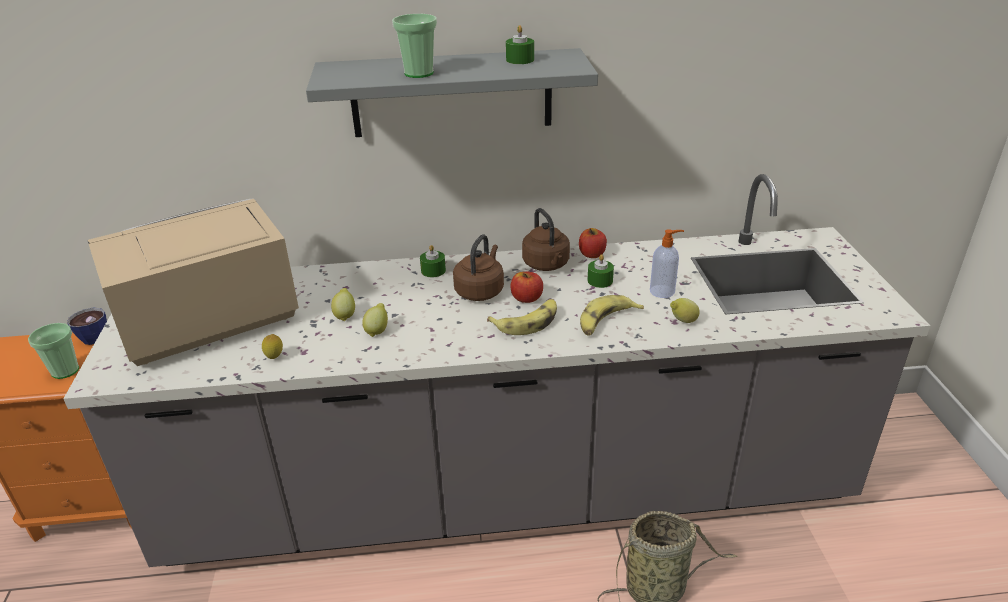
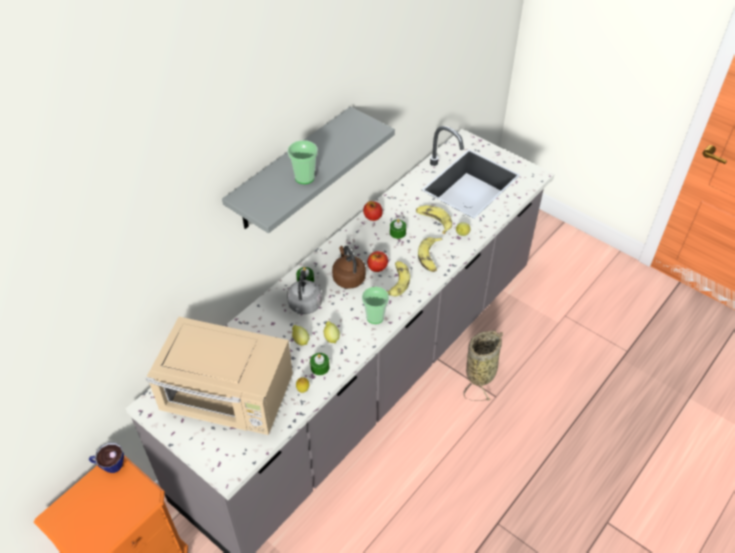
camera: 45 degrees left, 15 degrees up
cup [28,323,79,379] -> cup moved to [362,286,389,324]
beige microwave [87,198,299,366] -> beige microwave turned 90 degrees counterclockwise [146,317,293,435]
green candle [506,25,534,64] -> green candle moved to [310,353,329,375]
brown kettle [522,208,570,271] -> none
soap dispenser [650,229,684,298] -> banana [416,205,452,234]
none -> grey kettle [287,270,322,314]

